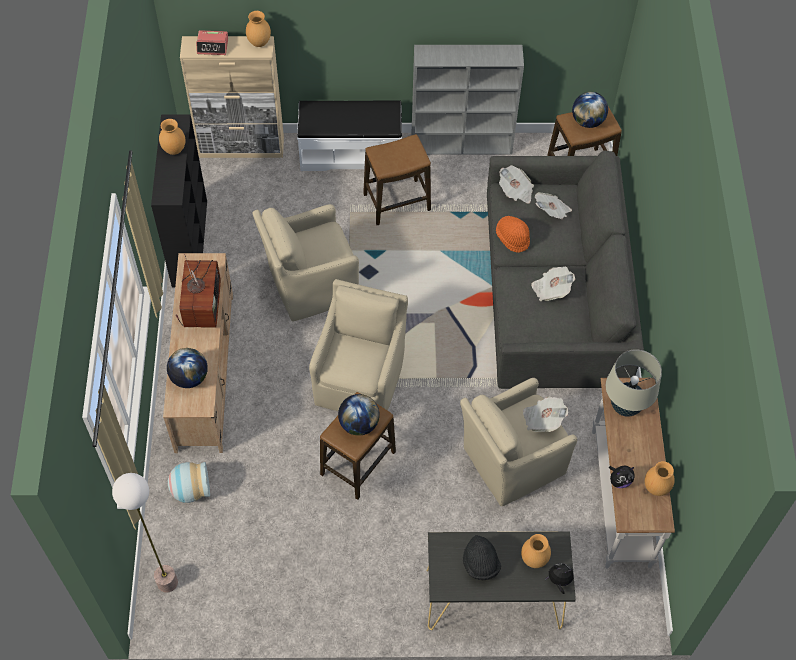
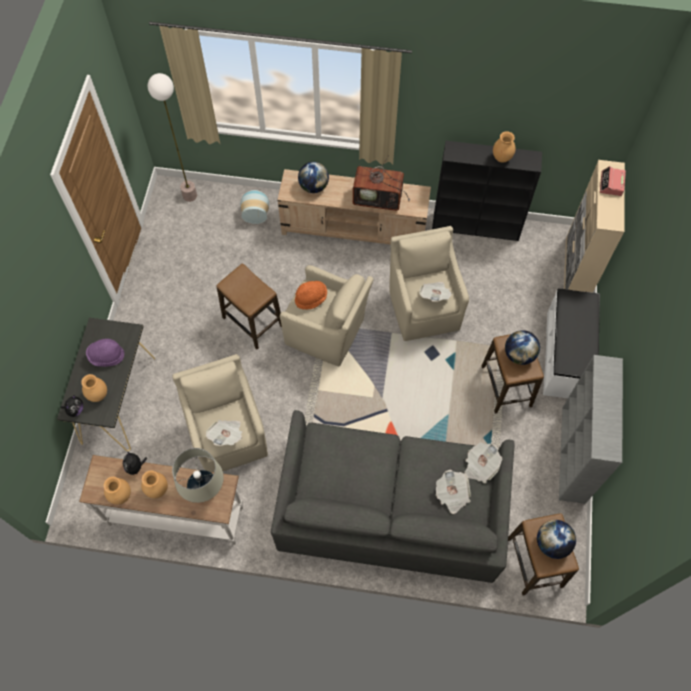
camera: 100 degrees right, 5 degrees up
brown vase [246,11,271,47] -> brown vase moved to [141,470,168,498]
globe [338,394,380,436] -> globe moved to [505,330,540,365]
black hat [463,535,501,580] -> purple hat [86,339,124,367]
orange hat [496,216,530,253] -> orange hat moved to [295,281,327,310]
newspaper [531,267,575,301] -> newspaper moved to [419,282,452,302]

